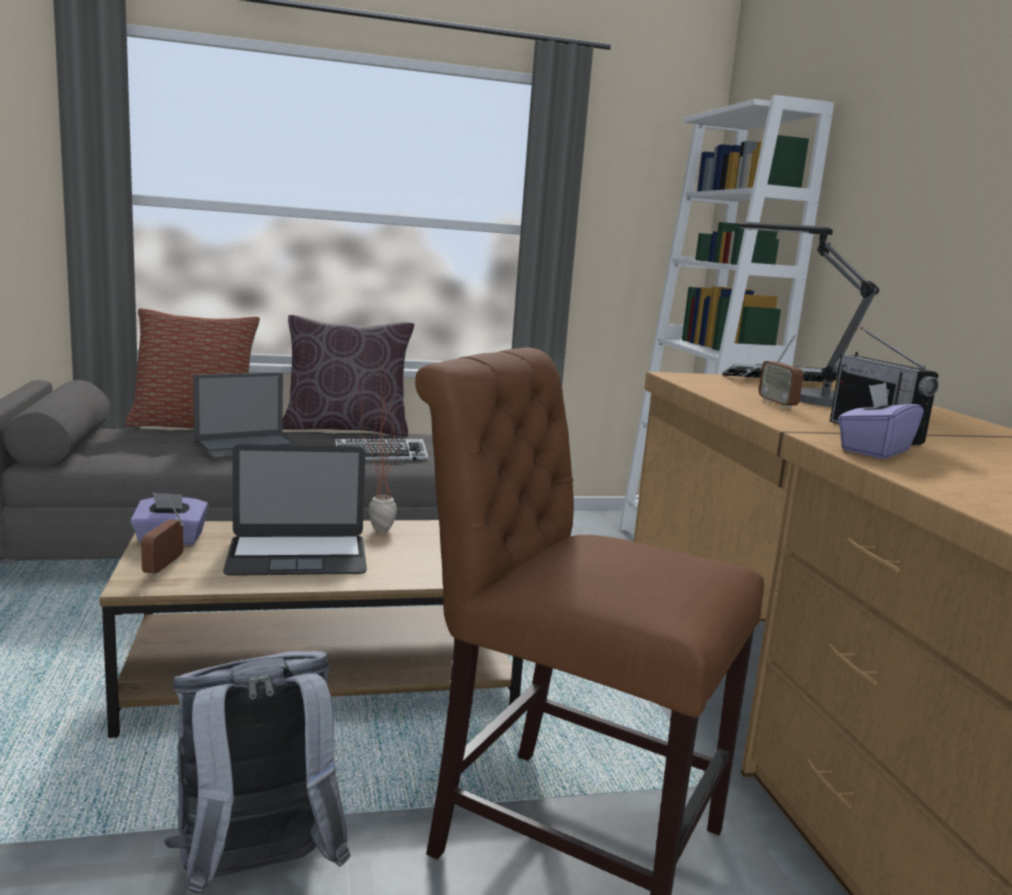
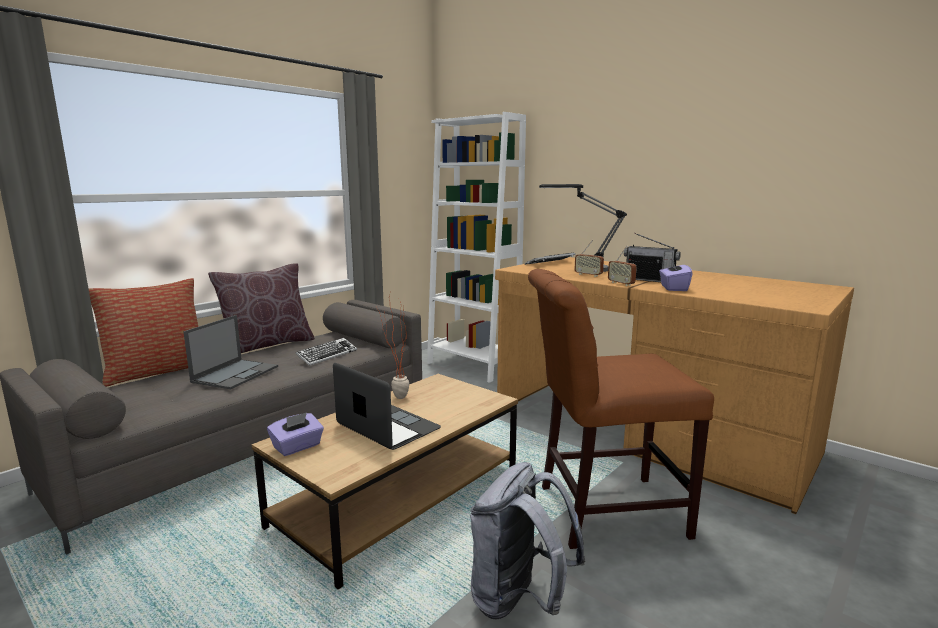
camera: 35 degrees left, 0 degrees up
radio [141,498,184,576] -> radio moved to [608,246,637,286]
laptop [223,444,367,576] -> laptop turned 90 degrees counterclockwise [333,363,441,450]

